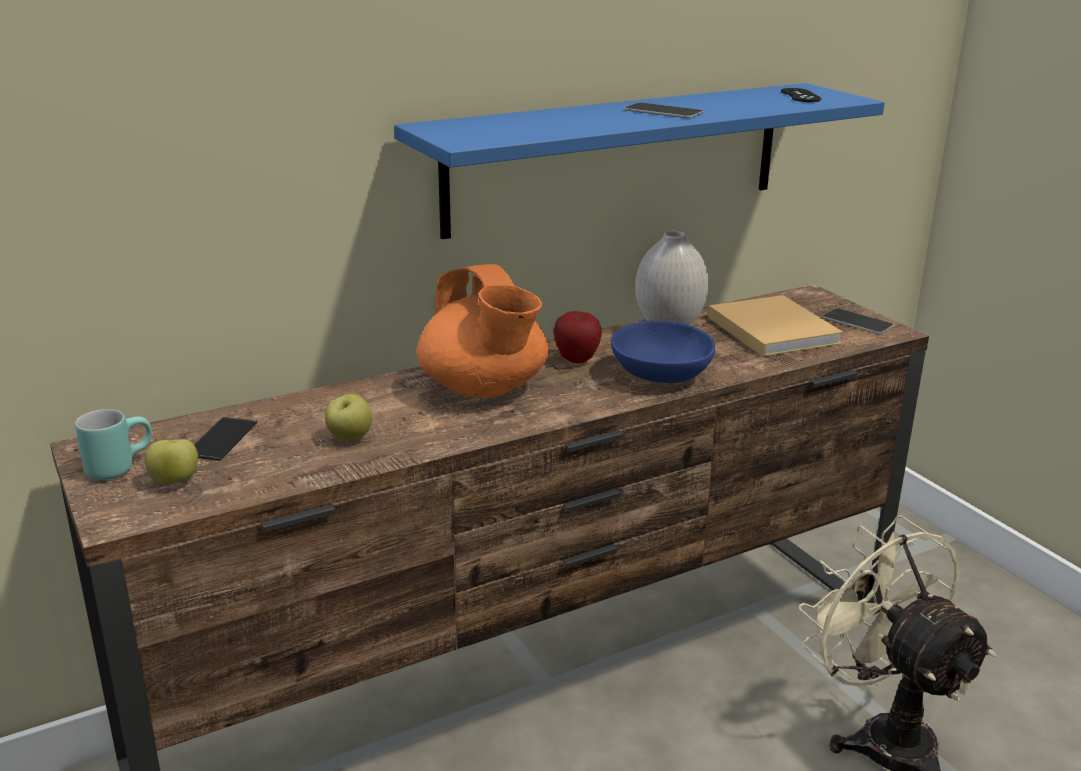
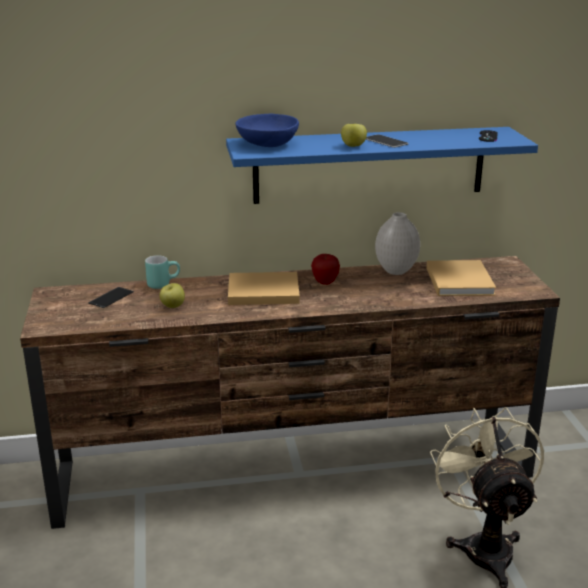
camera: 20 degrees right, 0 degrees up
turquoise mug [75,409,152,480] -> turquoise mug moved to [145,255,180,289]
apple [144,439,198,485] -> apple moved to [341,124,367,147]
orange teapot [417,264,548,398] -> beige book [228,272,300,305]
blue bowl [611,321,715,383] -> blue bowl moved to [235,114,299,147]
phone [822,308,894,334] -> none

